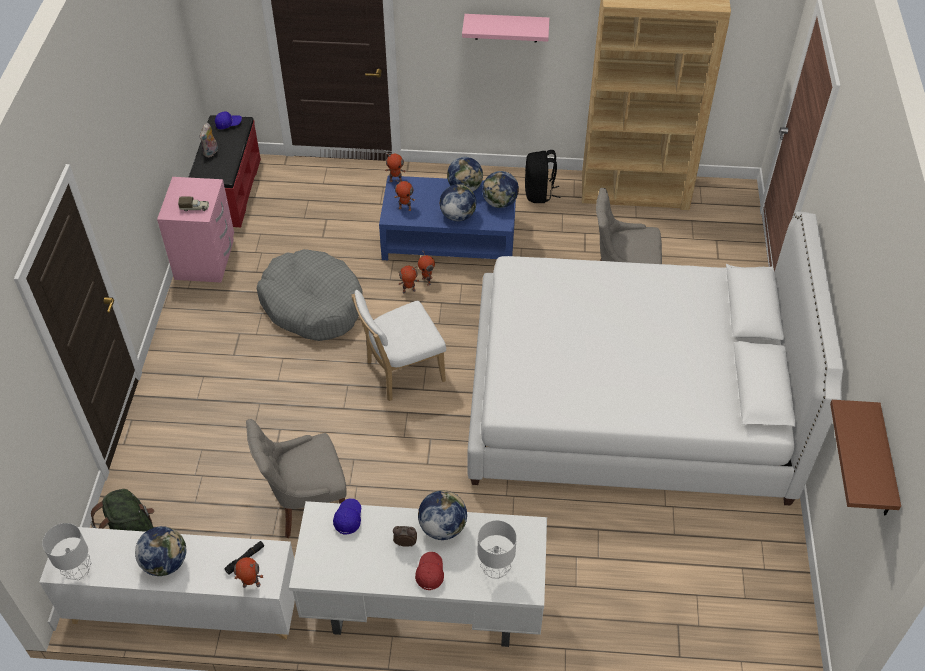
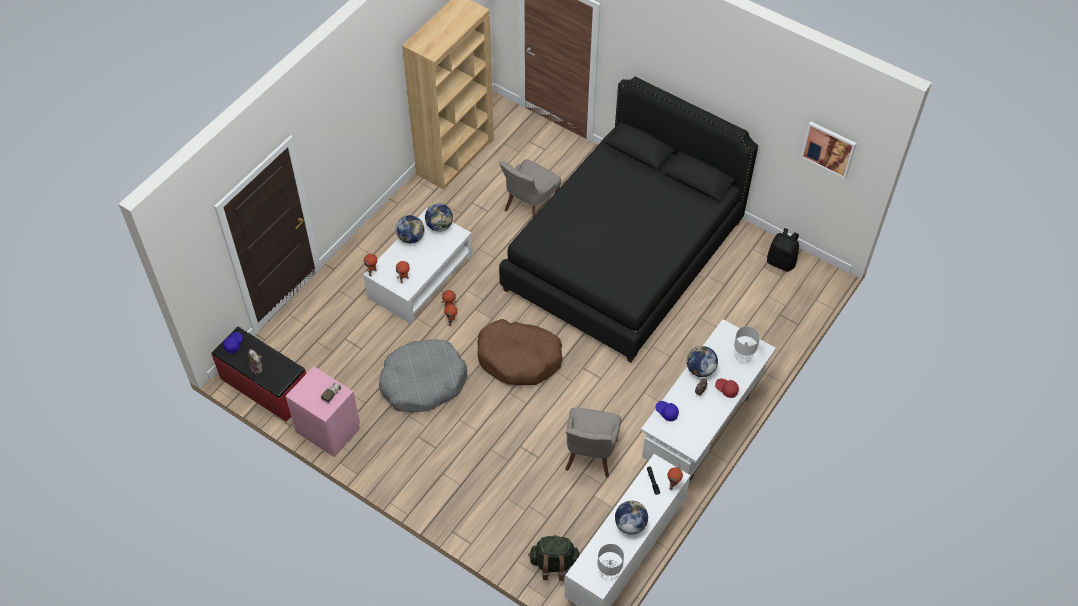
camera: 60 degrees left, 5 degrees up
white chair [352,290,446,401] -> brown dog bed [477,319,563,385]
blue coffee table [379,176,516,260] -> white coffee table [363,208,473,324]
globe [440,184,476,222] -> none
pink shelf [462,14,549,43] -> none
white bed [467,212,843,506] -> black bed [499,77,758,363]
black backpack [525,150,560,203] -> black backpack moved to [767,228,799,272]
brown shelf [830,400,901,515] -> picture [801,122,856,179]

